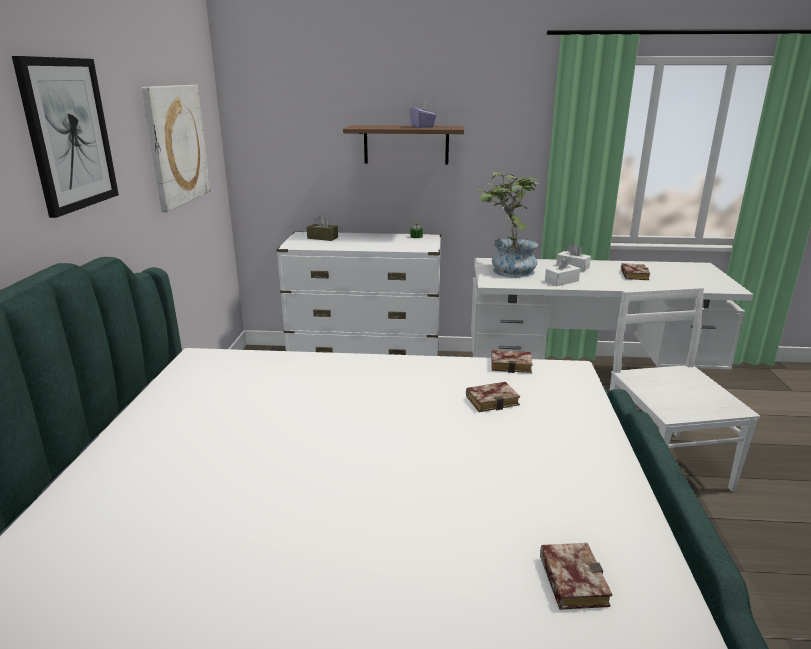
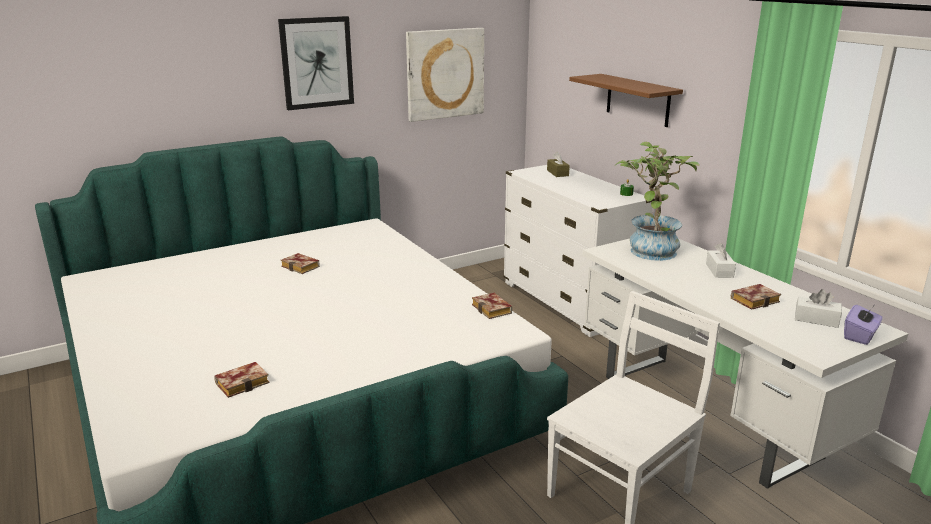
camera: 55 degrees right, 0 degrees up
purple tissue box [410,102,437,128] -> purple tissue box moved to [844,305,883,345]
book [466,382,520,412] -> book moved to [281,253,320,274]
white tissue box [545,256,580,286] -> white tissue box moved to [795,289,842,328]

